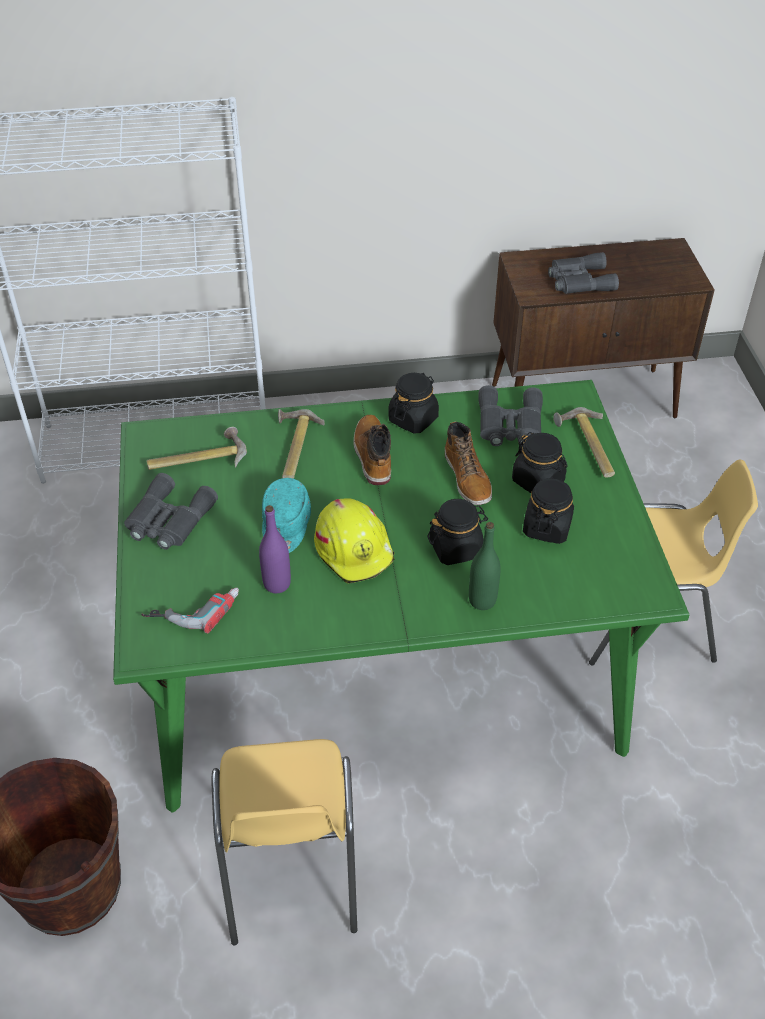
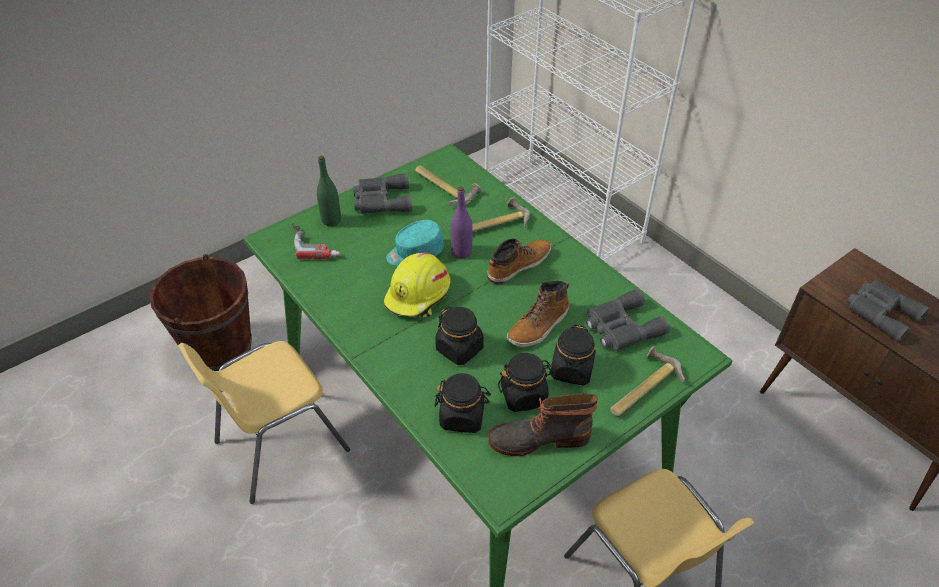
camera: 60 degrees right, 0 degrees up
purple bottle [259,505,291,593] -> purple bottle moved to [450,187,473,258]
black jar [389,373,439,434] -> black jar moved to [434,373,491,433]
green bottle [469,522,501,610] -> green bottle moved to [317,156,341,226]
none -> boot [488,393,598,456]

